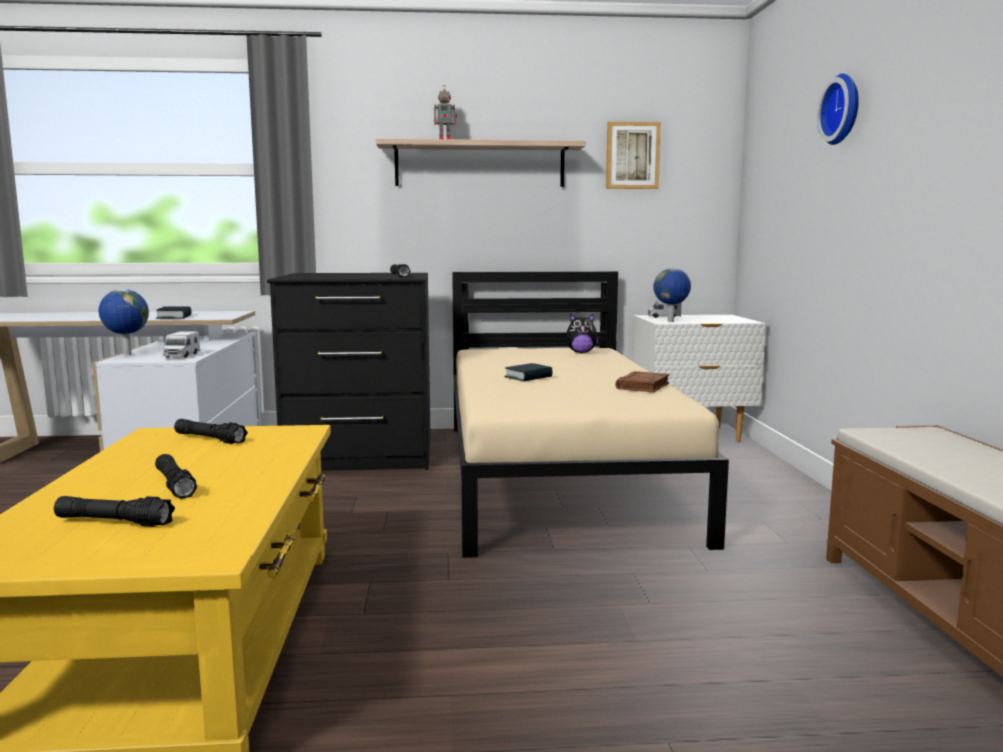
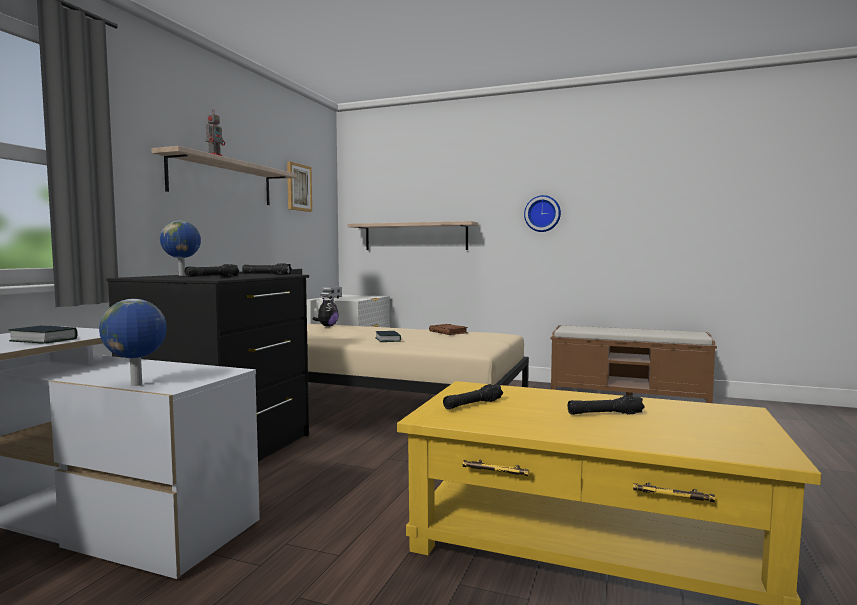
camera: 65 degrees left, 5 degrees down
black flashlight [54,496,175,527] -> black flashlight moved to [185,264,239,277]
toy truck [163,332,200,358] -> none
globe [653,268,691,322] -> globe moved to [160,221,201,276]
wall clock [817,74,859,145] -> wall clock moved to [524,195,561,232]
none -> shelf [347,221,478,250]

